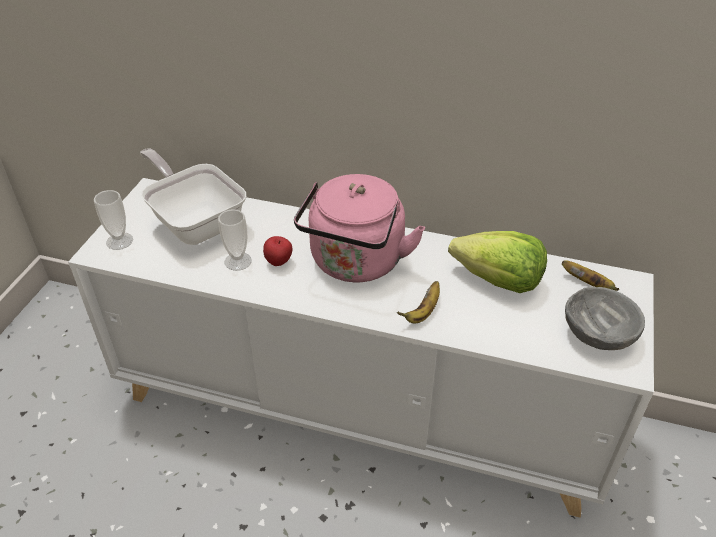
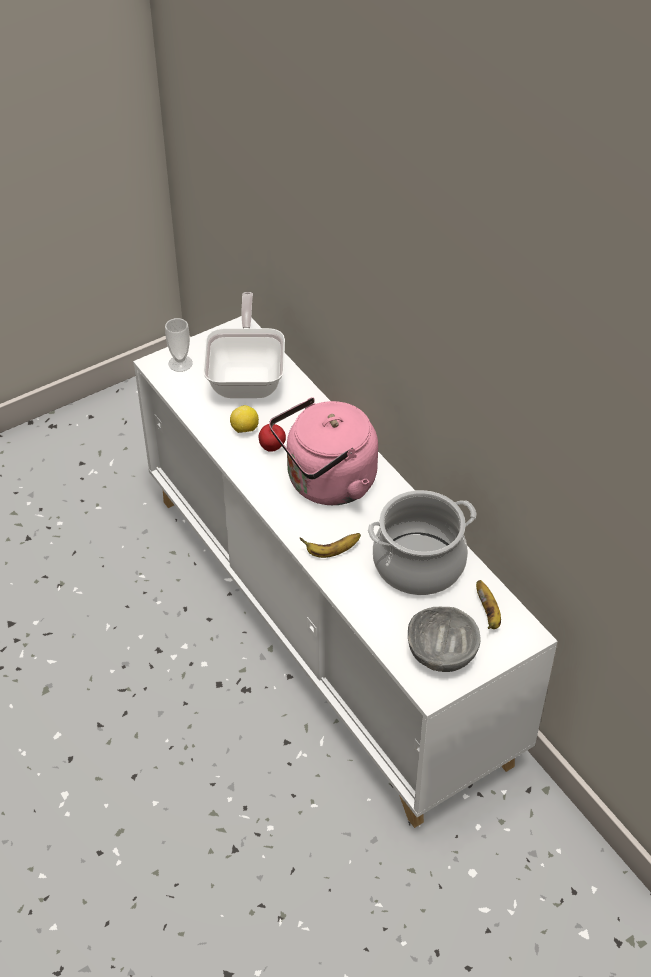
camera: 40 degrees right, 5 degrees up
cup [218,209,252,271] -> lemon [230,405,259,433]
lettuce [448,231,547,293] -> cooking pot [368,490,477,595]

